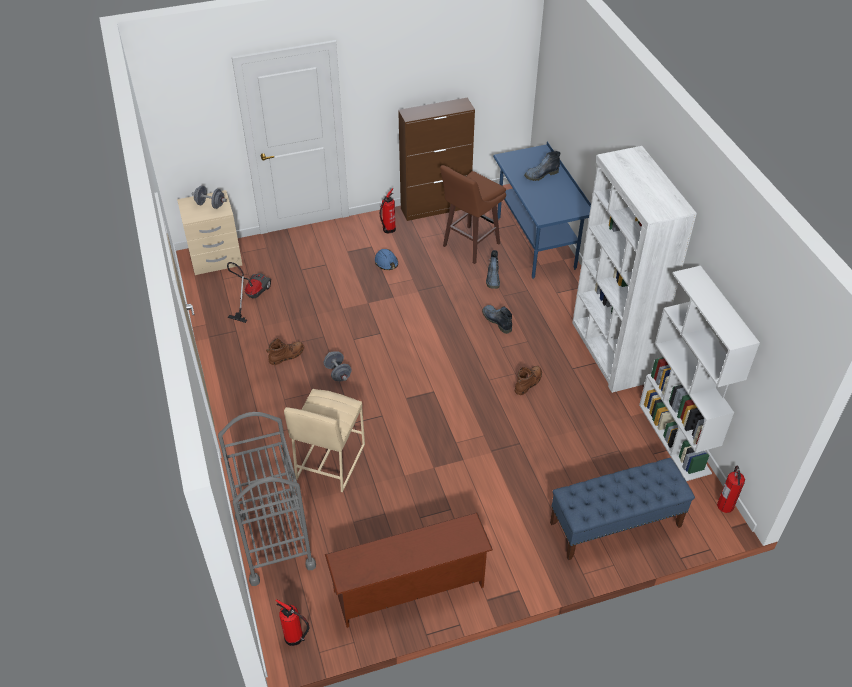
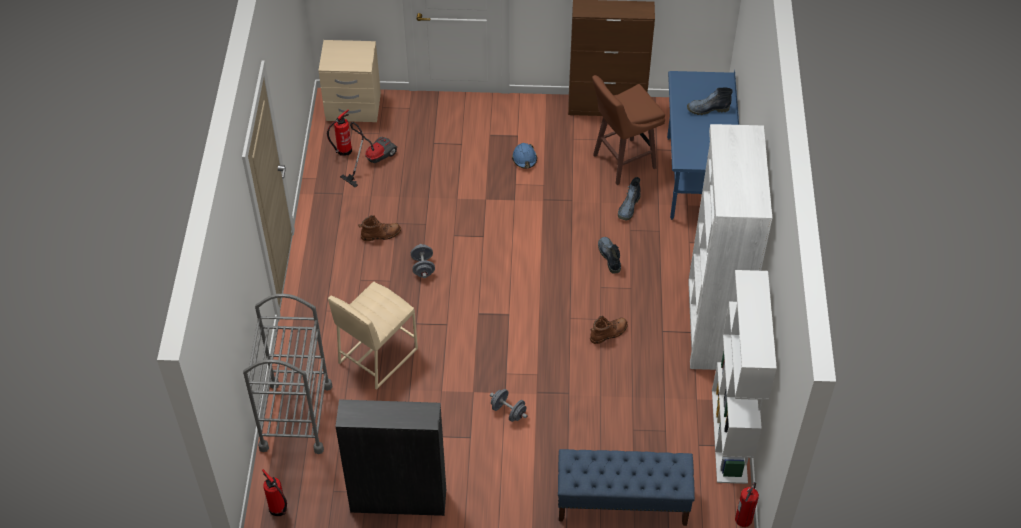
camera: 20 degrees right, 5 degrees up
grey dumbbell [192,185,227,209] -> grey dumbbell moved to [490,389,528,422]
brown shoe rack [325,512,493,628] -> black cabinet [335,399,446,516]
fire extinguisher [380,188,396,234] -> fire extinguisher moved to [327,110,352,156]

